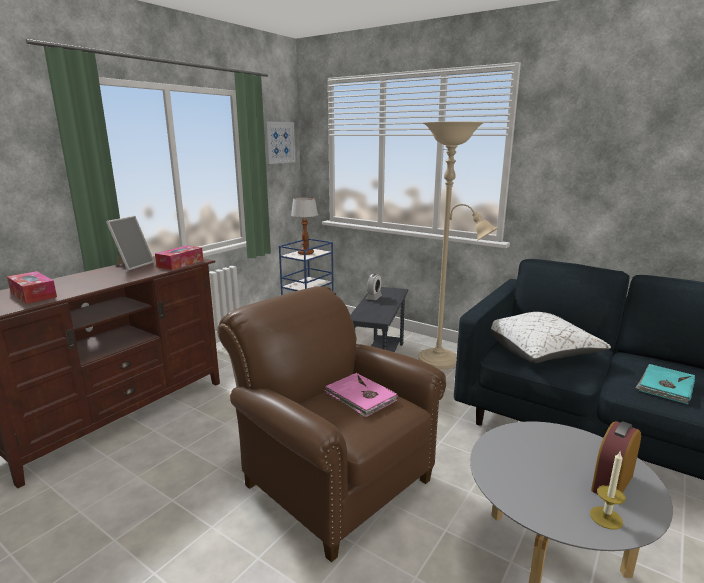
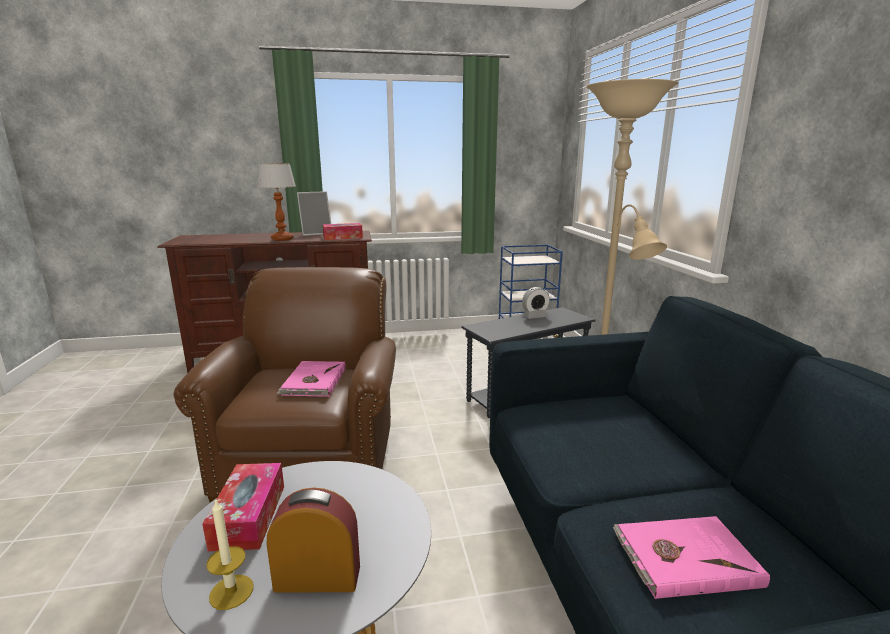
camera: 45 degrees right, 0 degrees up
tissue box [7,271,57,304] -> tissue box moved to [202,463,284,551]
picture [264,121,296,164] -> none
table lamp [291,197,318,255] -> table lamp moved to [258,163,295,241]
white pillow [491,312,611,363] -> none
turquoise book [635,364,695,405] -> pink book [613,516,770,599]

